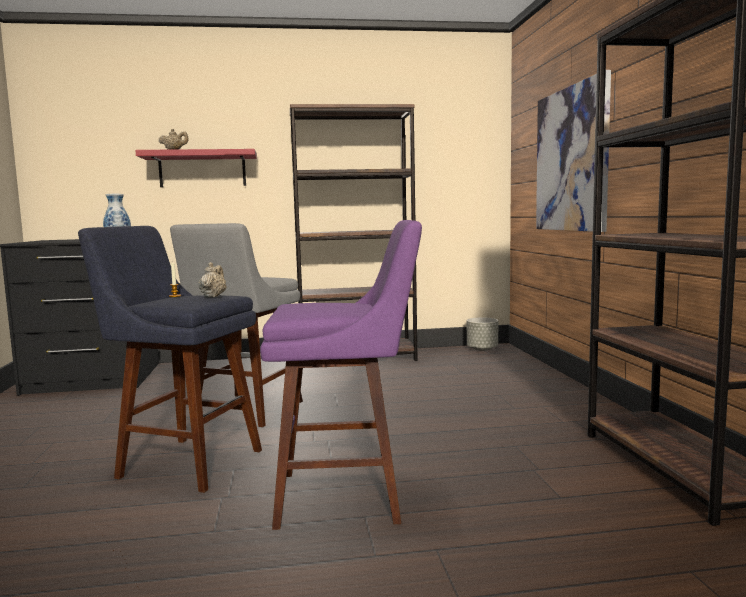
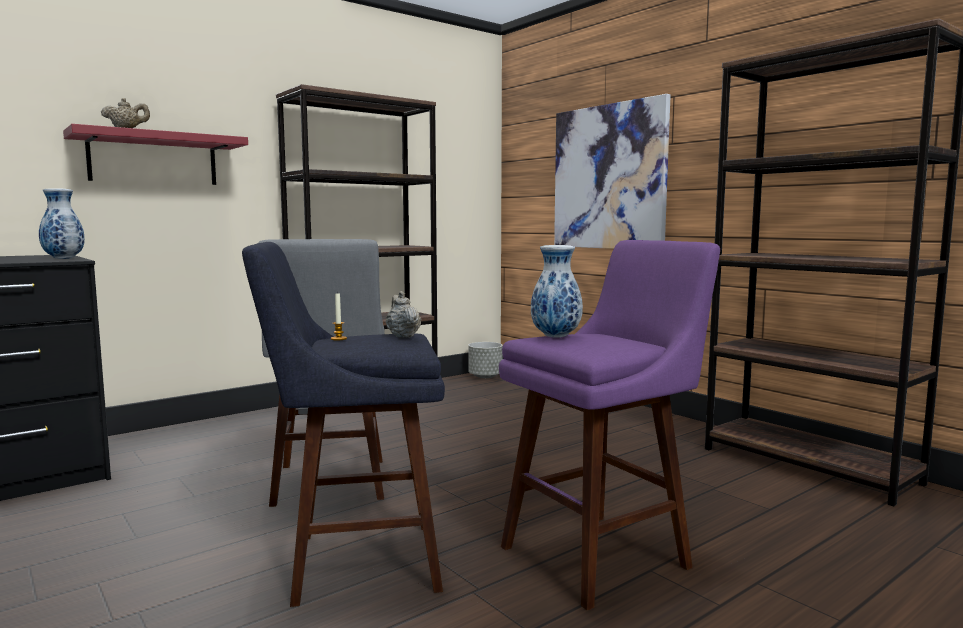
camera: 30 degrees left, 0 degrees up
none -> vase [531,245,583,338]

